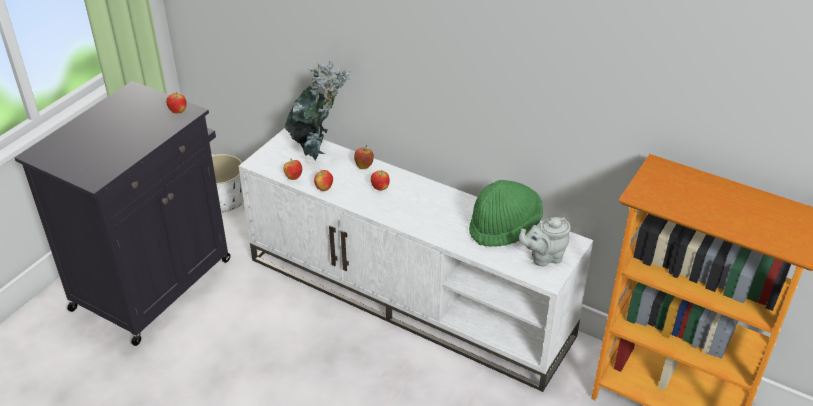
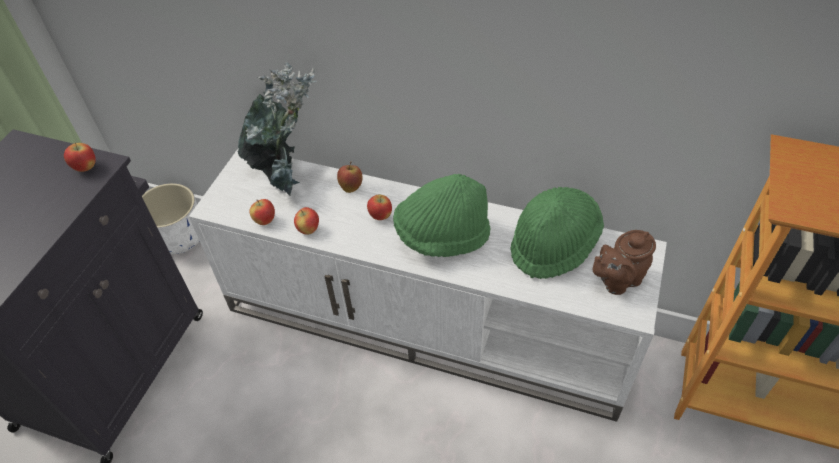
camera: 10 degrees left, 10 degrees up
grey teapot [519,217,571,267] -> brown teapot [593,230,656,295]
none -> green hat [393,174,491,257]

